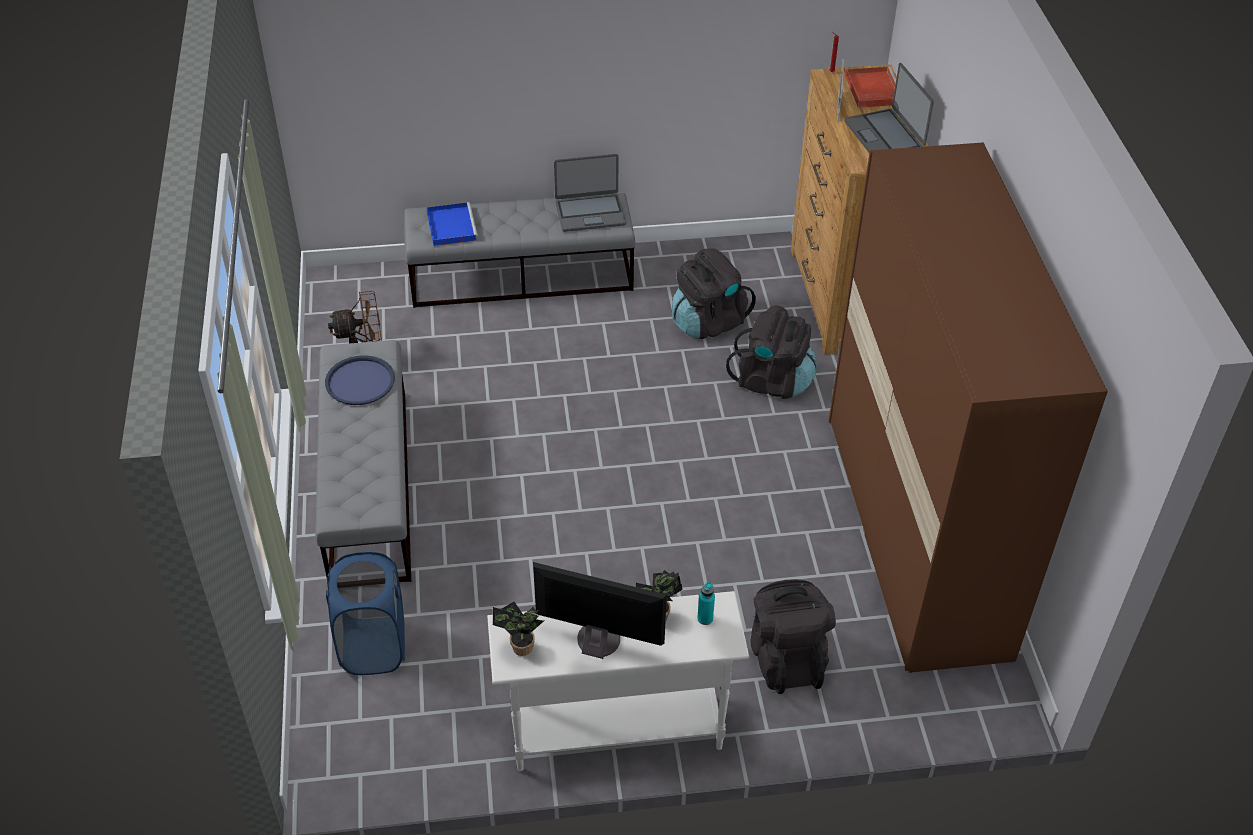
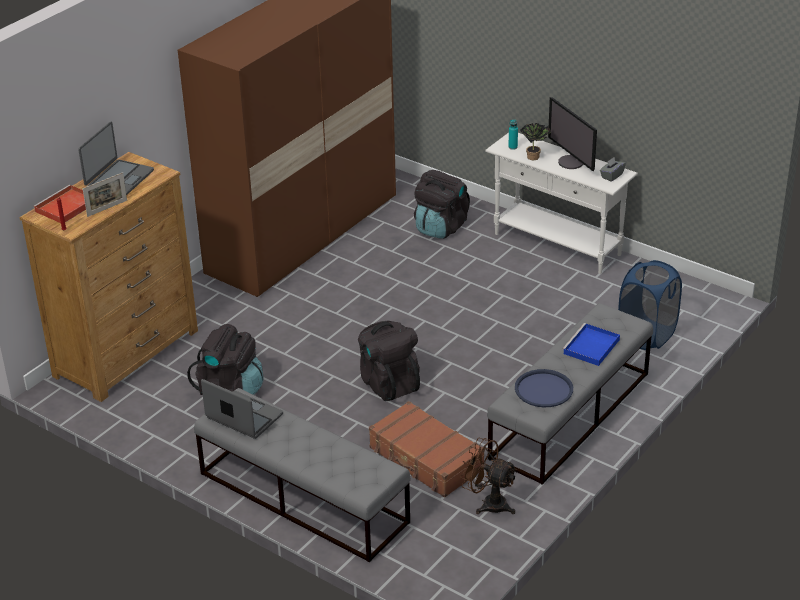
camera: 135 degrees left, 10 degrees down
blue tray [426,202,478,246] -> blue tray moved to [562,323,620,366]
potted plant [493,602,544,656] -> grey tissue box [600,157,626,182]
black backpack [726,306,817,399] -> black backpack moved to [358,321,420,401]
none -> brown suitcase [369,401,485,498]

